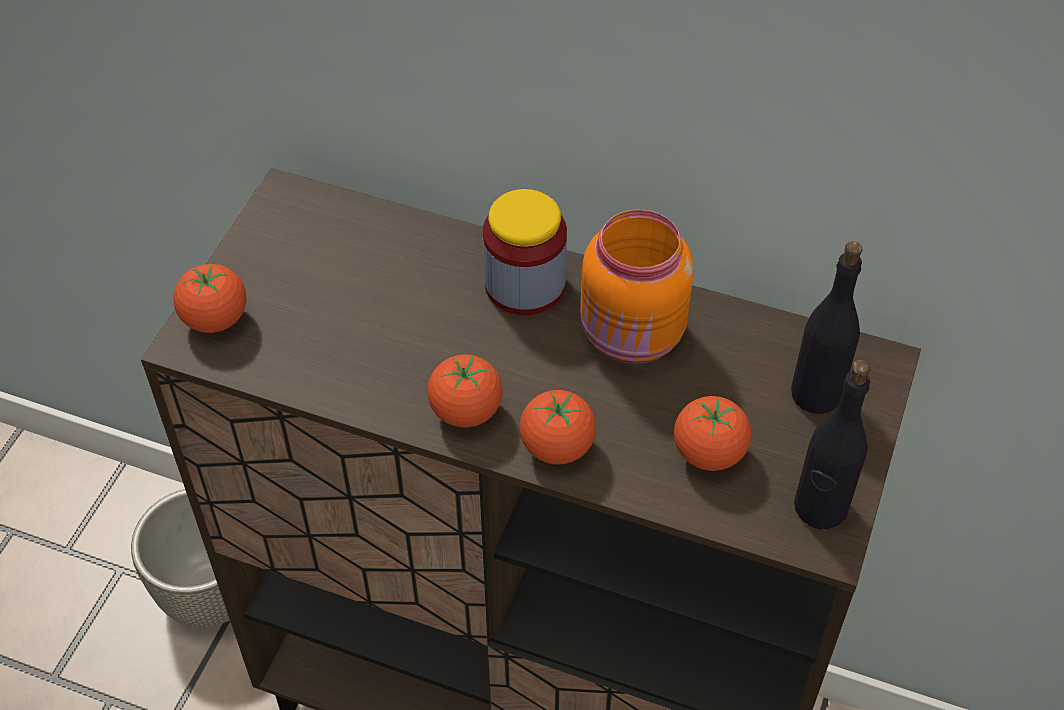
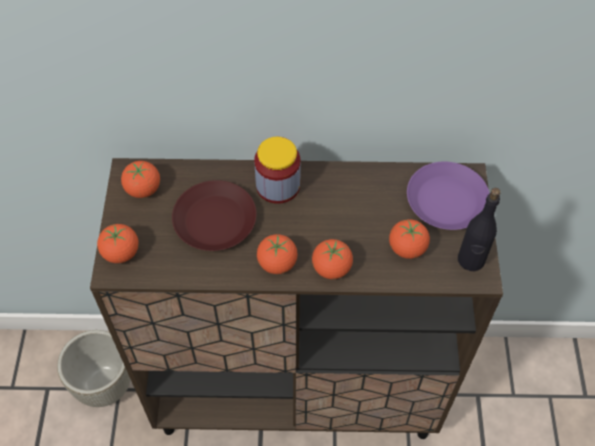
camera: 20 degrees left, 5 degrees up
orange jar [580,209,694,364] -> none
black bottle [791,241,862,414] -> purple plate [407,162,490,230]
none -> tomato [121,161,160,198]
none -> brown plate [172,180,257,251]

